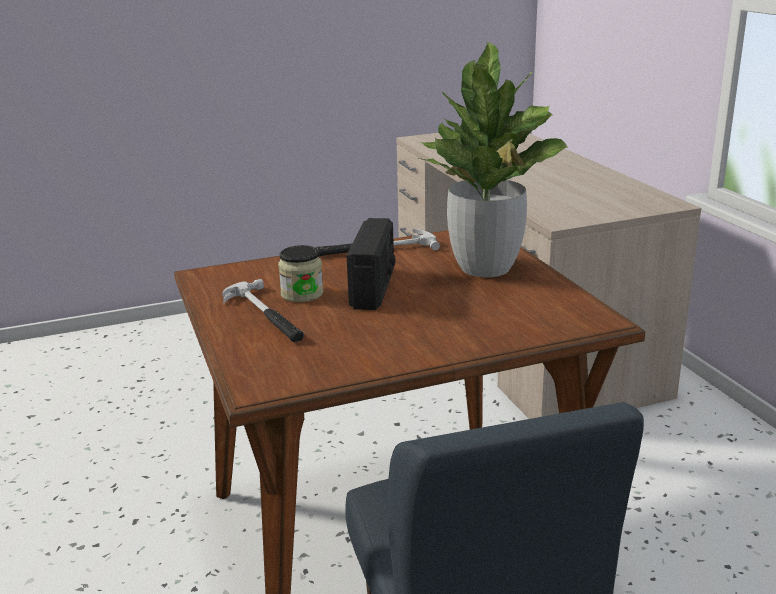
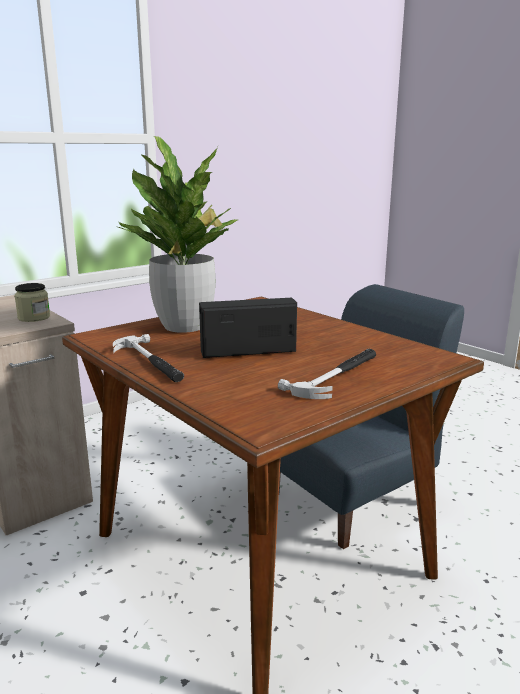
camera: 110 degrees left, 5 degrees down
jar [278,245,323,302] -> jar moved to [14,283,50,322]

